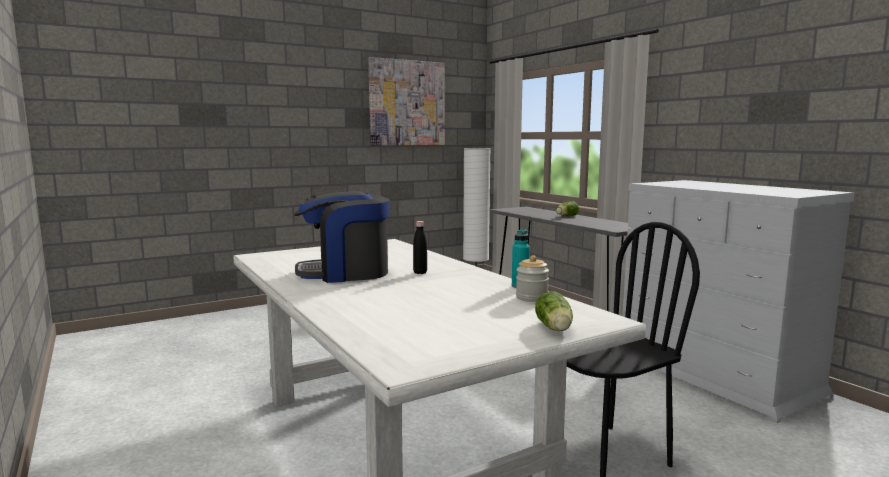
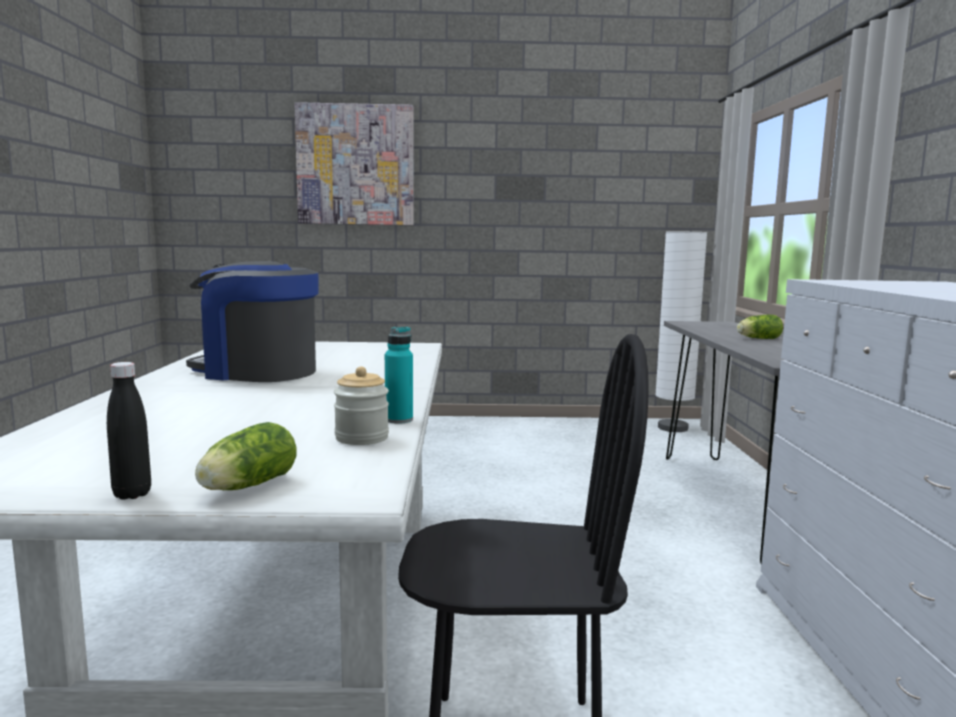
camera: 30 degrees right, 0 degrees up
picture [368,57,445,145] -> picture moved to [294,102,414,225]
black bottle [413,221,427,274] -> black bottle moved to [107,362,151,500]

